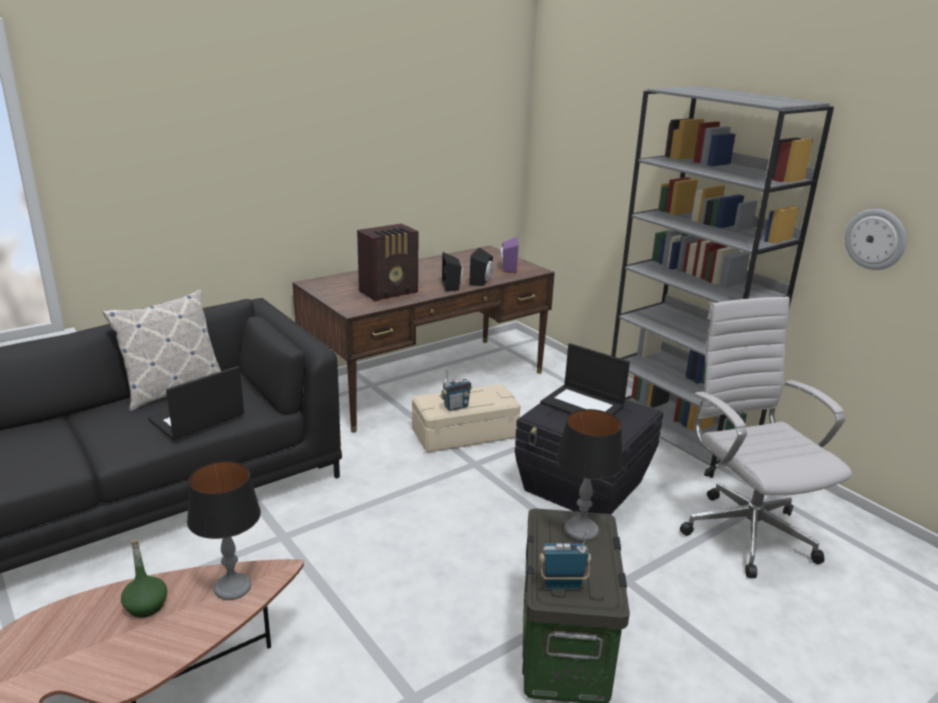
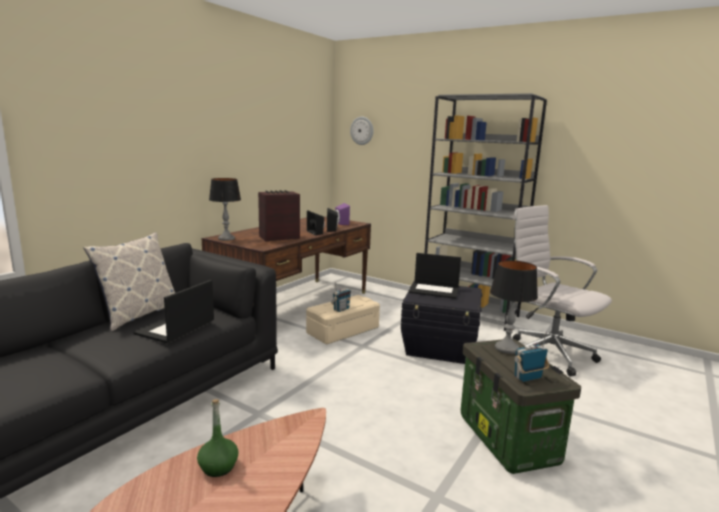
camera: 20 degrees left, 10 degrees down
table lamp [187,461,261,600] -> table lamp moved to [209,178,241,241]
radio [357,223,419,301] -> radio turned 150 degrees counterclockwise [258,190,300,242]
wall clock [845,209,906,270] -> wall clock moved to [350,116,373,145]

